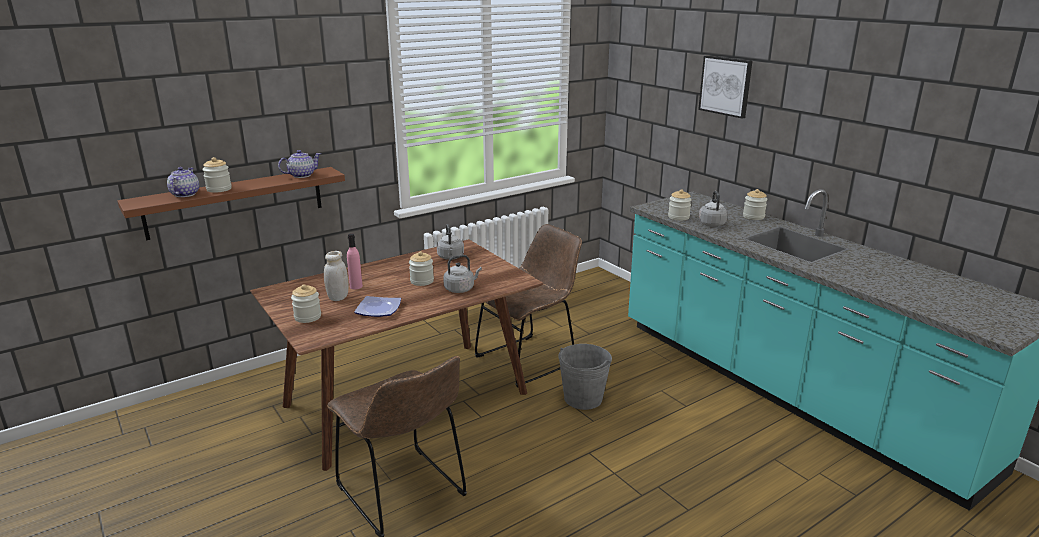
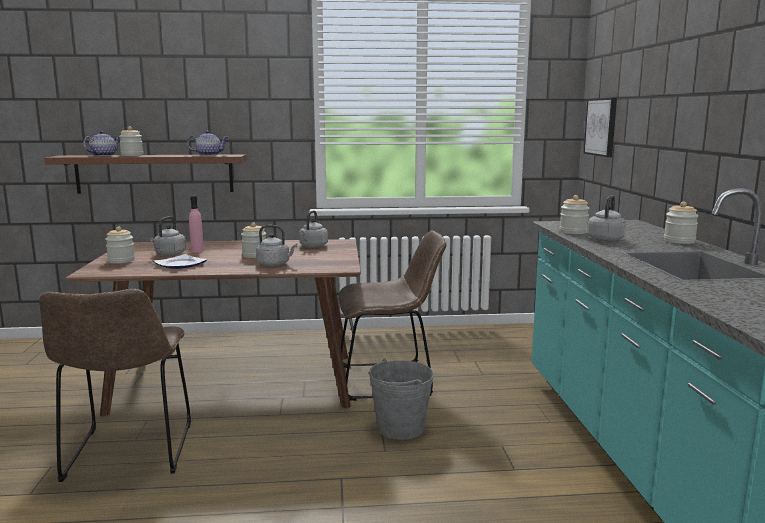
camera: 30 degrees right, 10 degrees down
white jar [324,251,348,301] -> grey kettle [150,216,186,256]
picture [698,55,752,119] -> picture moved to [583,98,617,157]

